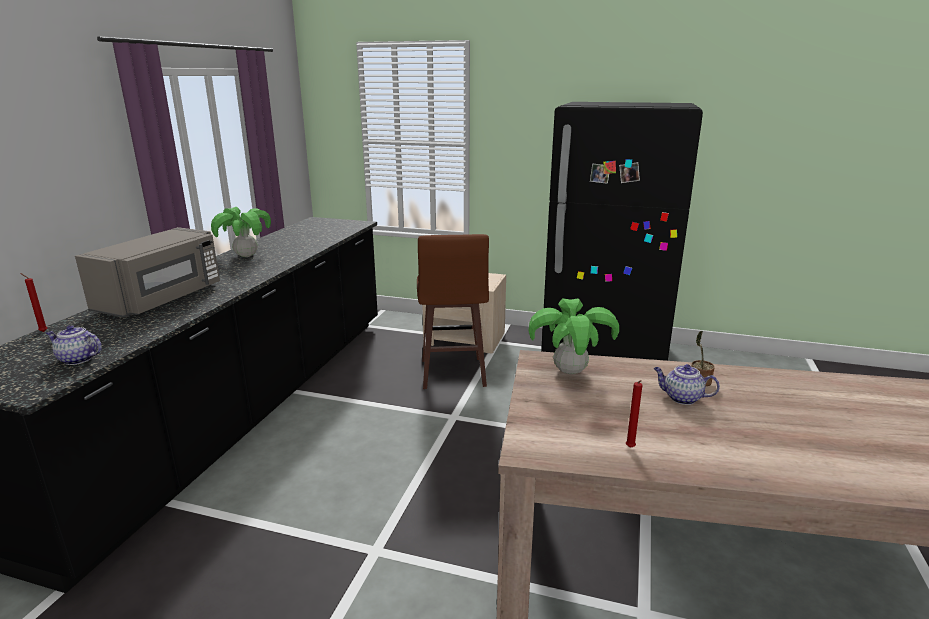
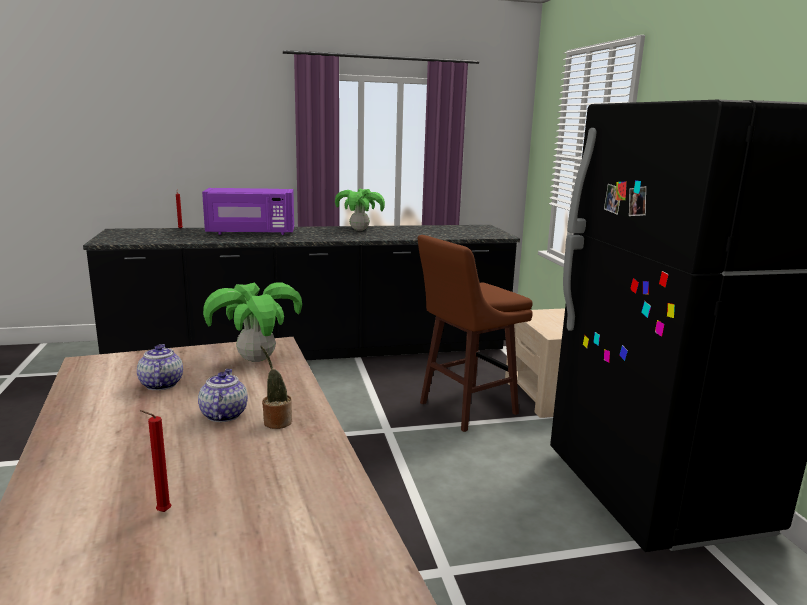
camera: 60 degrees right, 5 degrees down
teapot [46,325,102,365] -> teapot moved to [137,344,183,390]
grey microwave [75,227,220,318] -> purple microwave [202,188,294,235]
red candle [626,380,643,448] -> red candle moved to [140,410,171,512]

